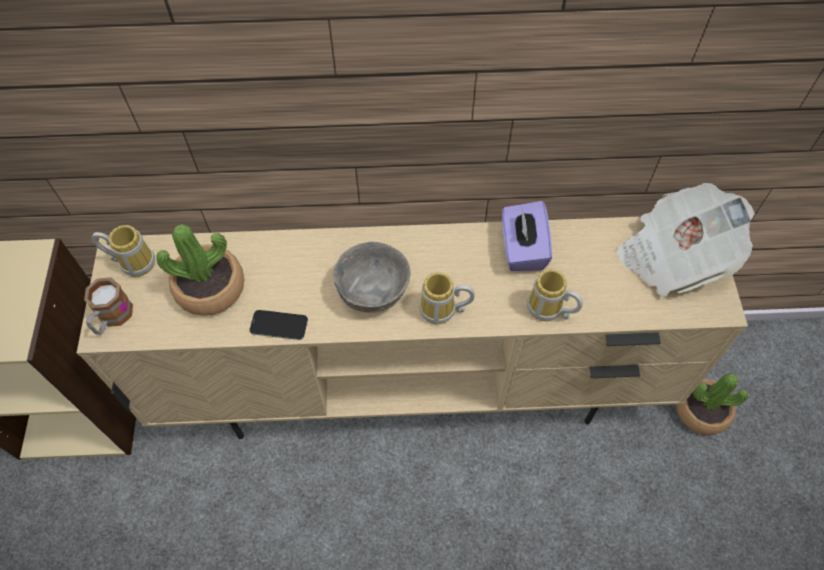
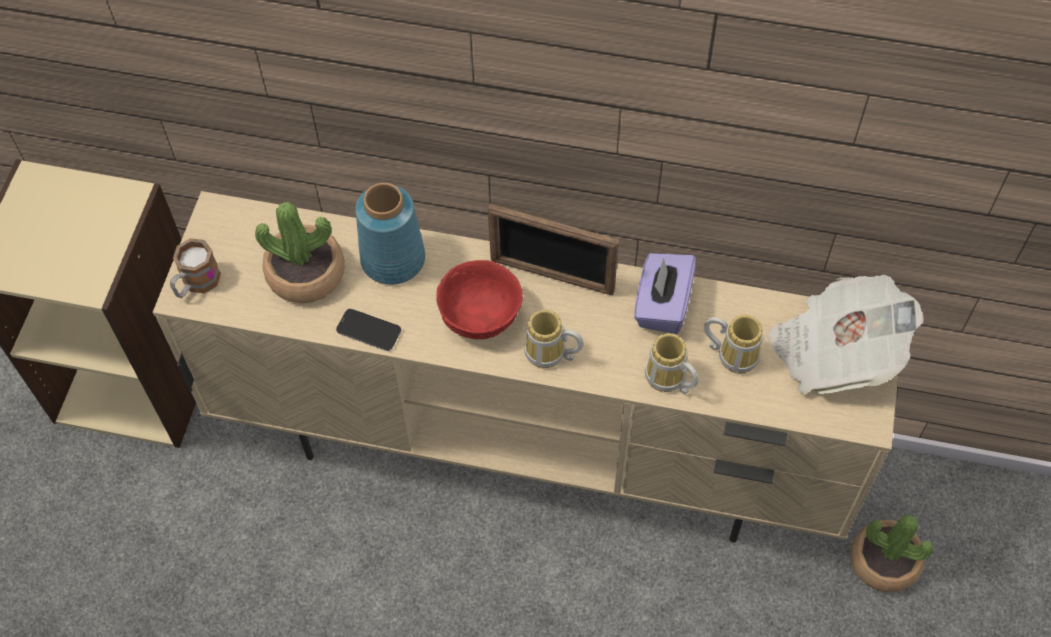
camera: 15 degrees right, 0 degrees up
mug [91,225,155,277] -> mug moved to [704,315,763,374]
grey bowl [333,242,411,312] -> red bowl [436,260,523,339]
none -> blue vase [355,183,425,285]
none -> picture frame [488,204,619,295]

